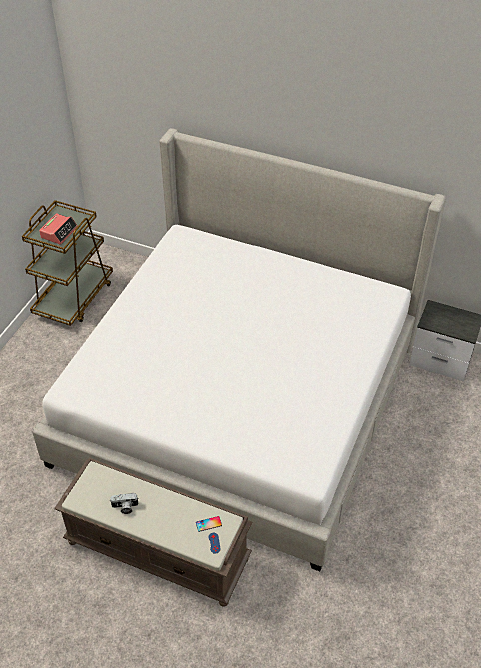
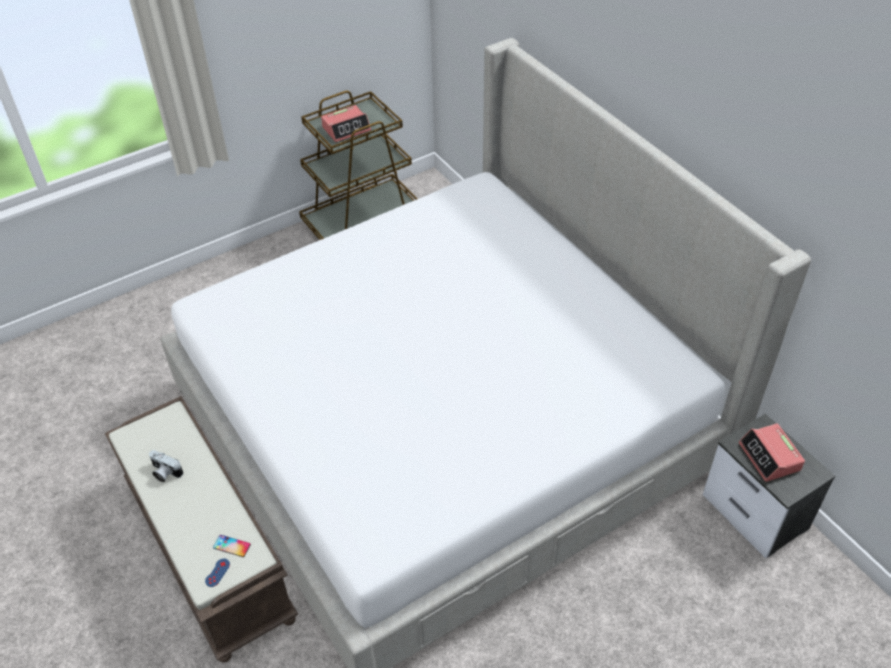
camera: 35 degrees right, 0 degrees up
none -> alarm clock [739,423,805,482]

